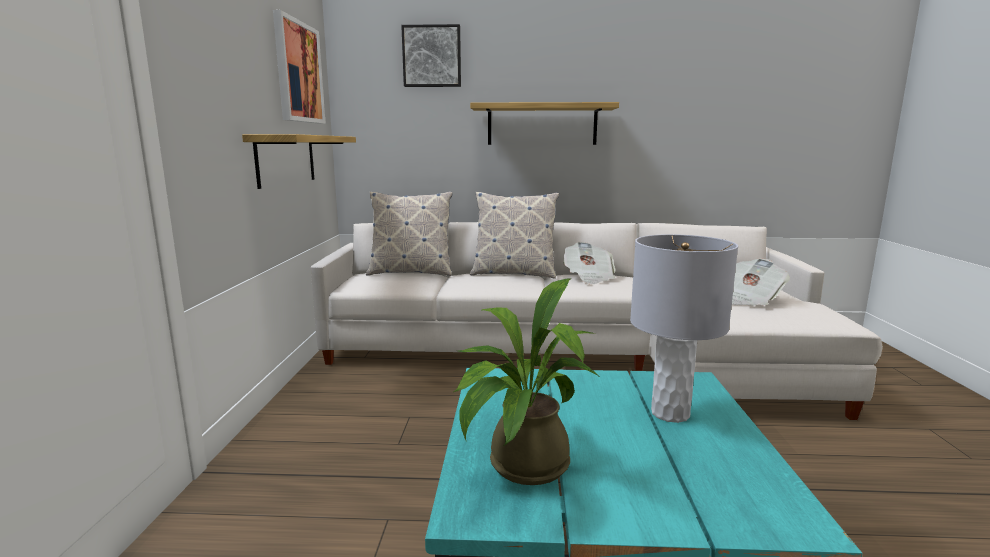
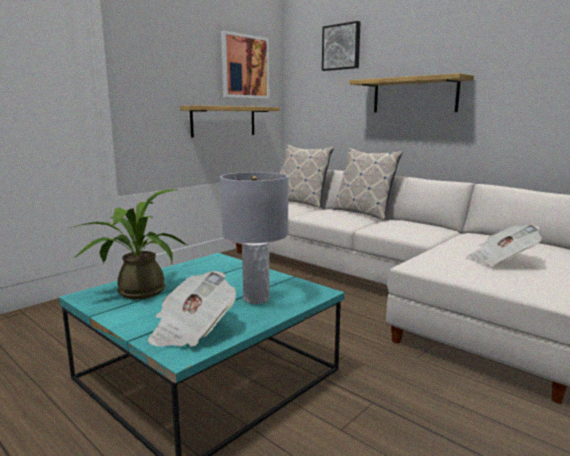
camera: 40 degrees right, 0 degrees up
newspaper [563,242,615,284] -> newspaper moved to [148,271,236,347]

